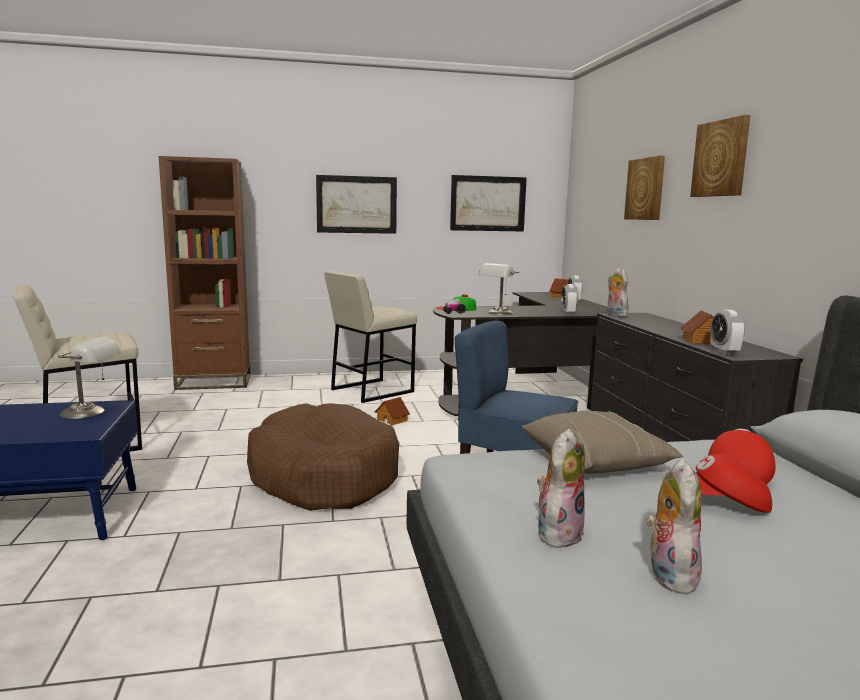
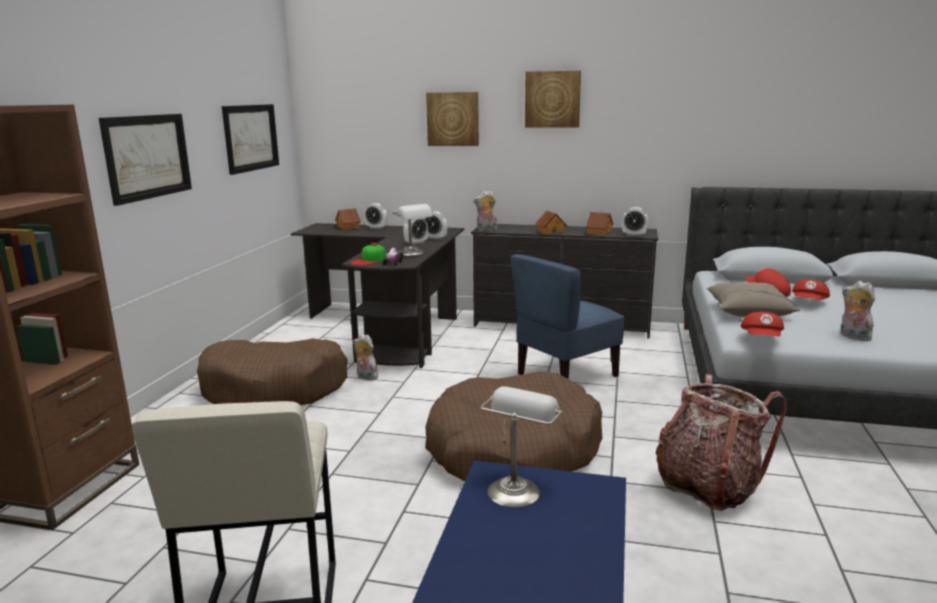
camera: 65 degrees left, 5 degrees up
beige chair [324,271,417,403] -> brown dog bed [197,338,348,405]
toy house [375,397,410,425] -> toy house moved to [535,210,567,234]
plush toy [646,459,702,594] -> plush toy moved to [353,334,378,381]
none -> alarm clock [403,218,428,245]
none -> backpack [656,374,787,511]
none -> red cap [741,312,784,337]

